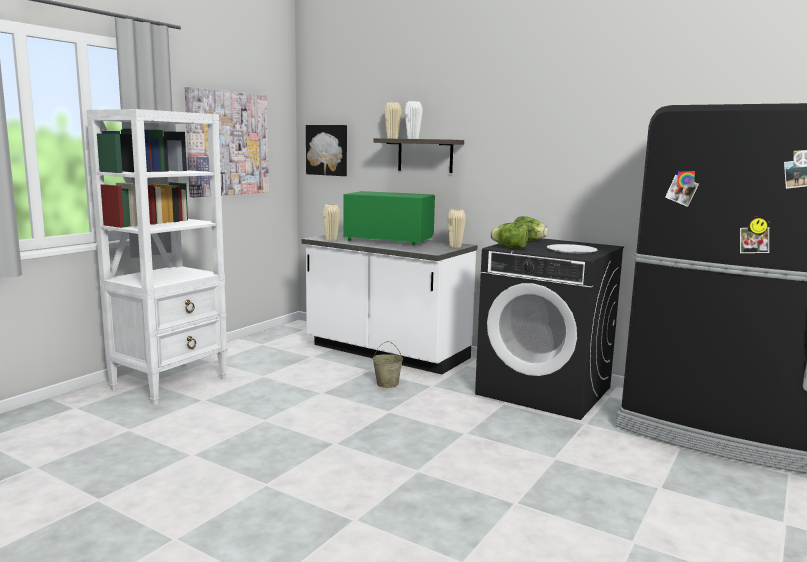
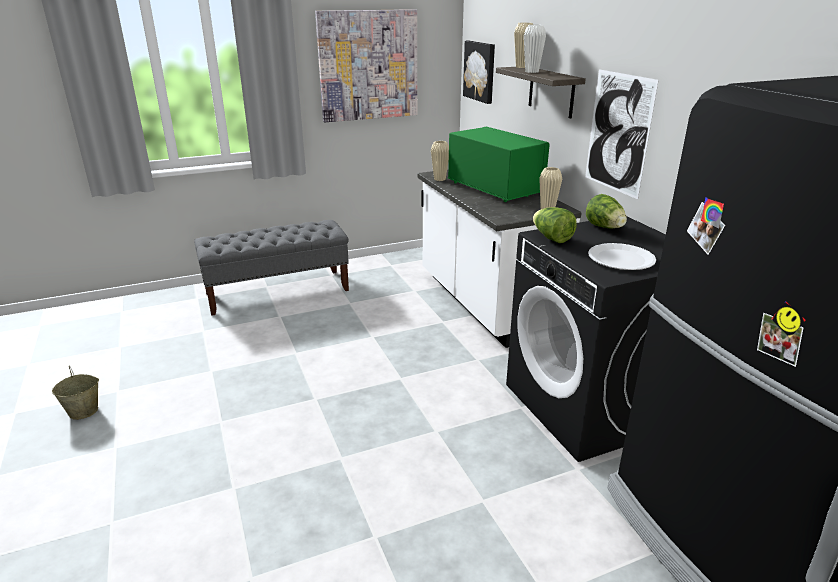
camera: 35 degrees right, 15 degrees up
white bookcase [86,109,228,405] -> grey bench [194,220,349,316]
beige bucket [372,341,403,388] -> beige bucket moved to [52,365,99,420]
none -> picture [585,69,659,199]

